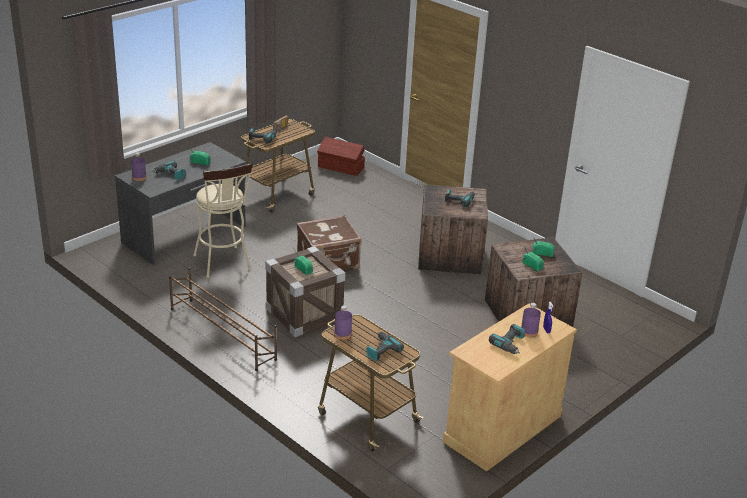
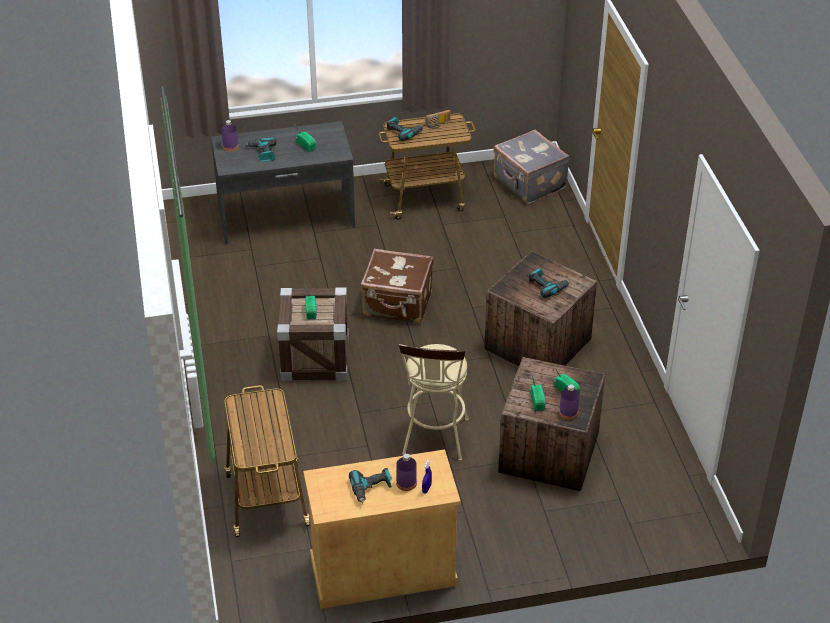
camera: 35 degrees right, 10 degrees up
brown shoe rack [169,267,277,371] -> none
beige stool [193,163,253,278] -> beige stool moved to [399,343,469,461]
brown storage box [317,137,365,176] -> grey suitcase [494,130,569,204]
purple bottle [334,305,352,340] -> purple bottle moved to [559,384,580,420]
power drill [366,332,404,361] -> none

